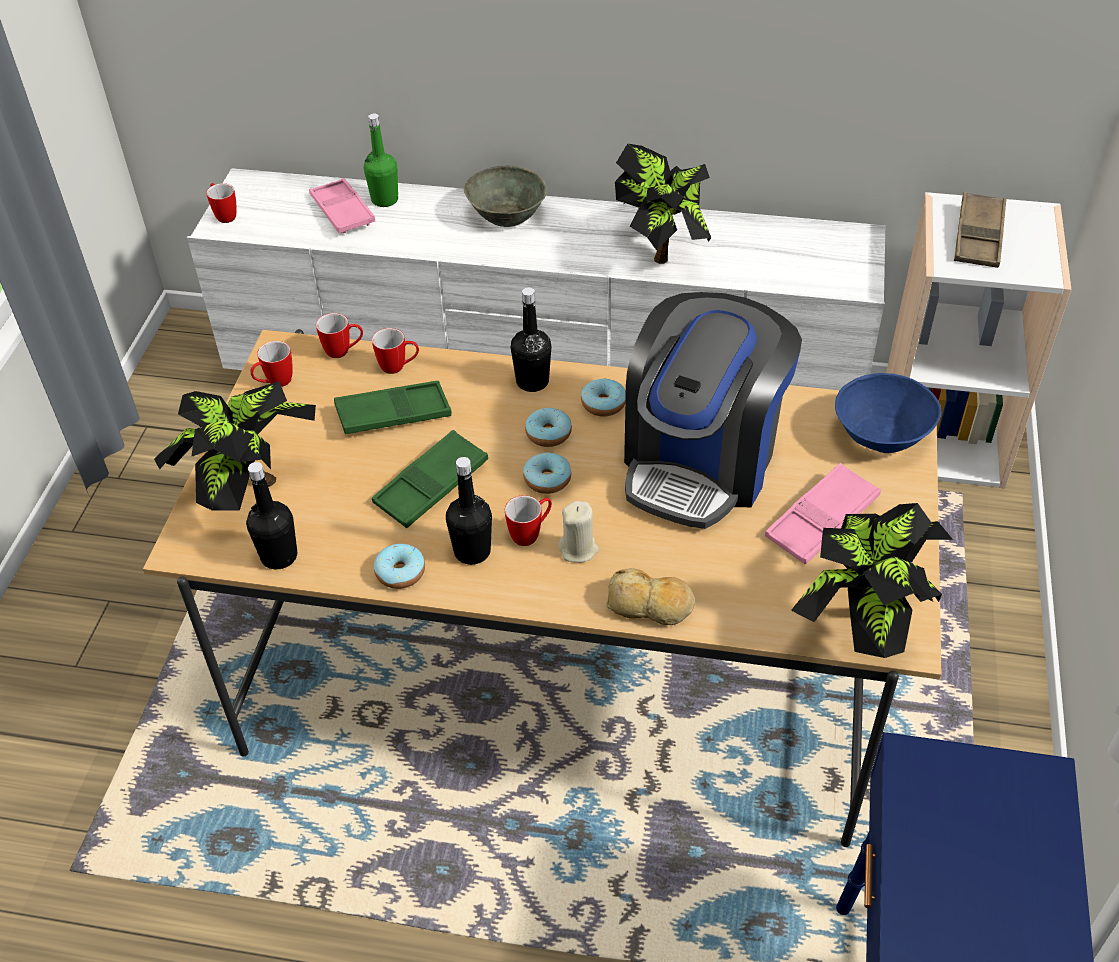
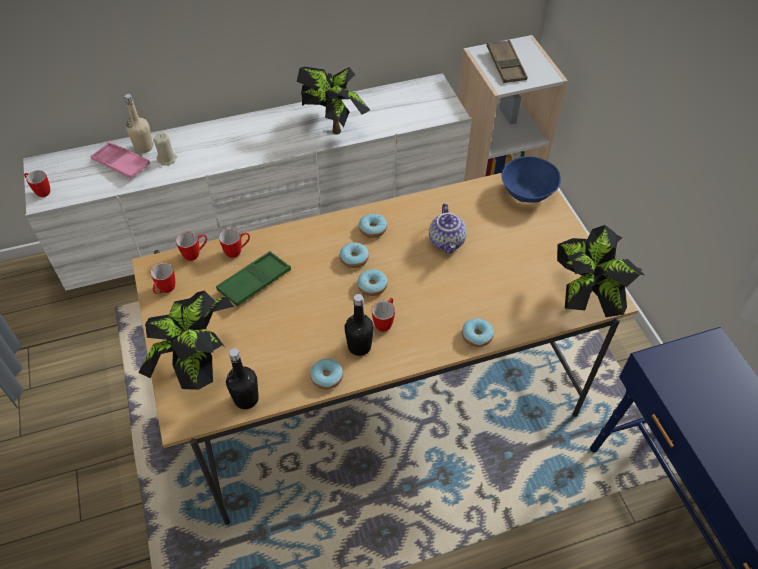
camera: 30 degrees left, 5 degrees up
green bottle [364,114,398,207] -> beige bottle [124,94,153,153]
green tray [372,430,488,528] -> none
grey bowl [464,166,547,227] -> none
black bottle [511,288,551,392] -> none
beige candle [559,501,599,563] -> beige candle moved to [153,132,177,166]
bread [607,568,695,625] -> donut [462,318,494,347]
coffee machine [624,292,802,529] -> teapot [429,203,467,254]
pink tray [765,463,881,564] -> none

